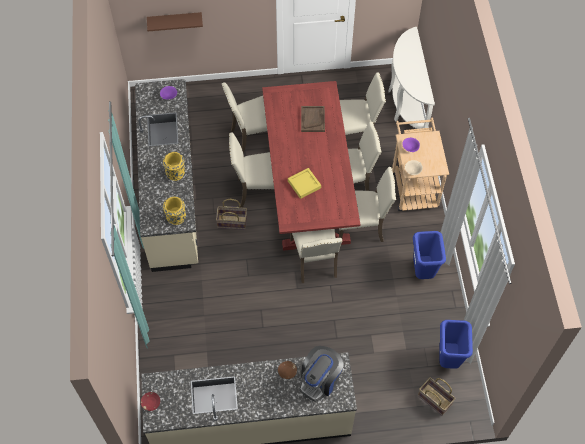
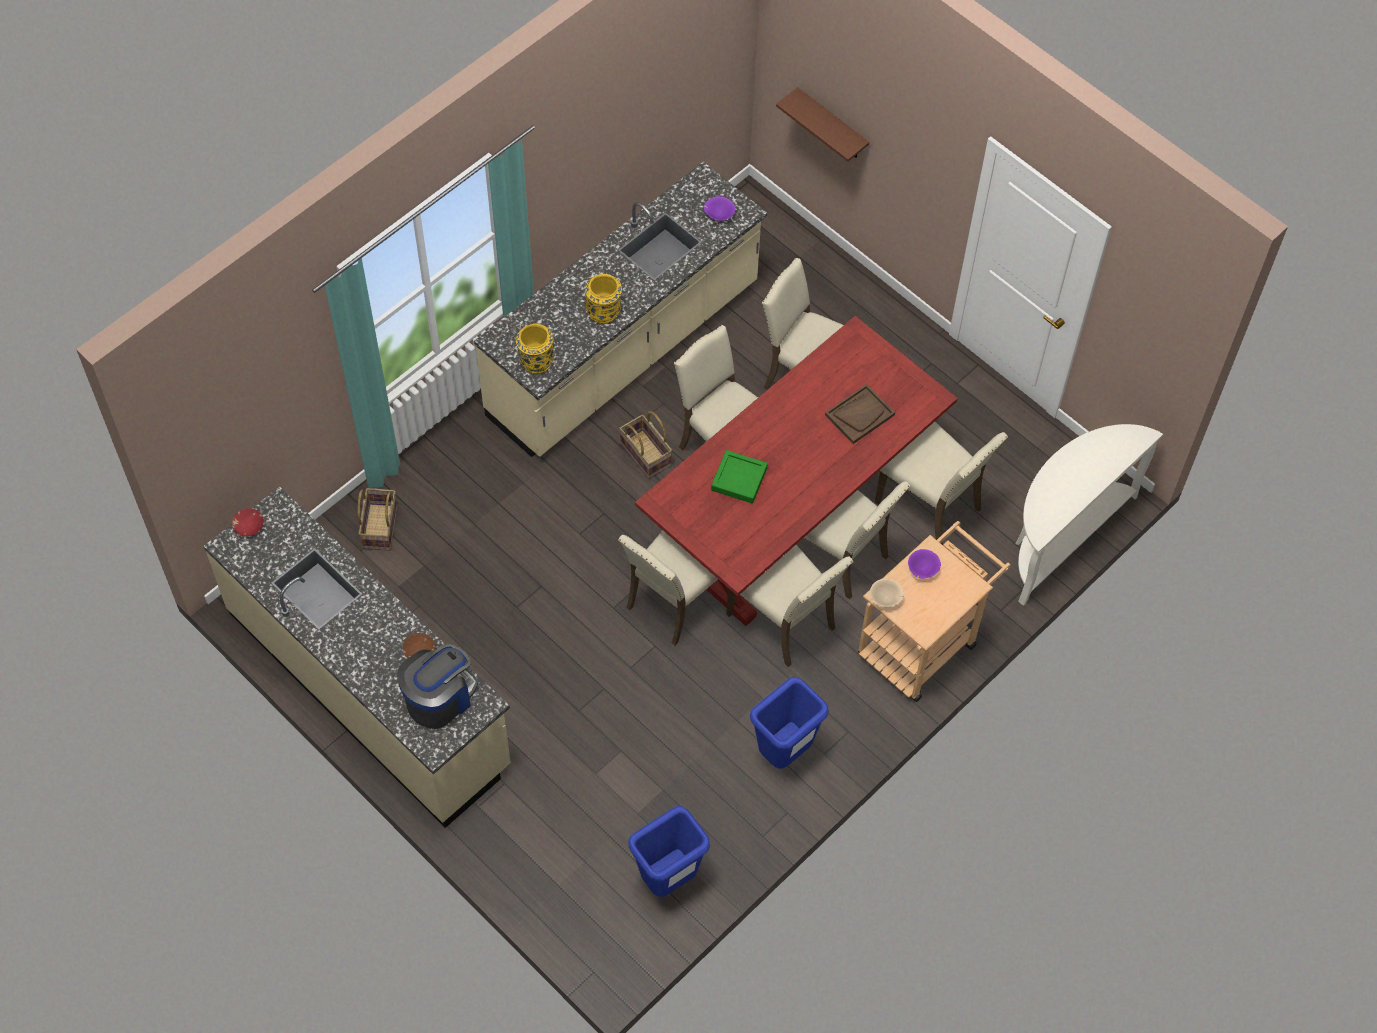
camera: 50 degrees right, 0 degrees up
yellow tray [288,168,321,199] -> green tray [711,450,768,504]
coffee machine [299,346,343,402] -> coffee machine turned 135 degrees clockwise [397,644,478,729]
basket [418,377,456,416] -> basket moved to [357,488,398,551]

